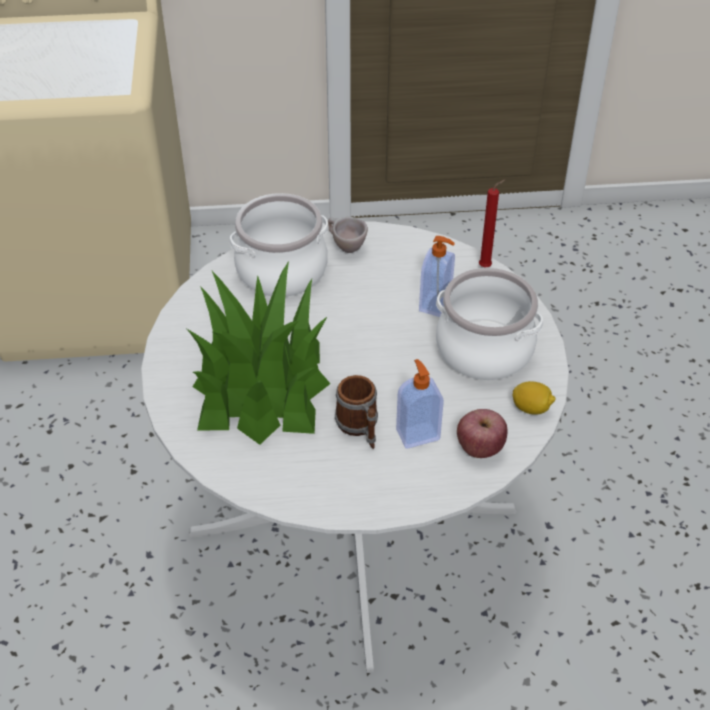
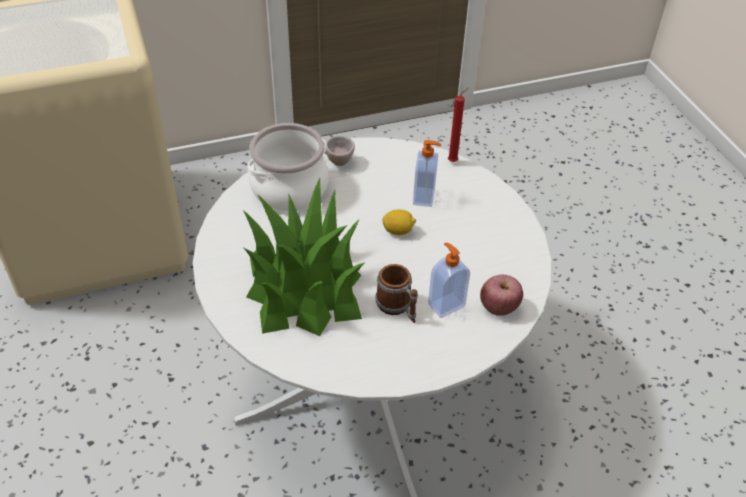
camera: 15 degrees left, 0 degrees up
cooking pot [436,268,543,380] -> none
lemon [512,381,556,415] -> lemon moved to [382,210,416,235]

